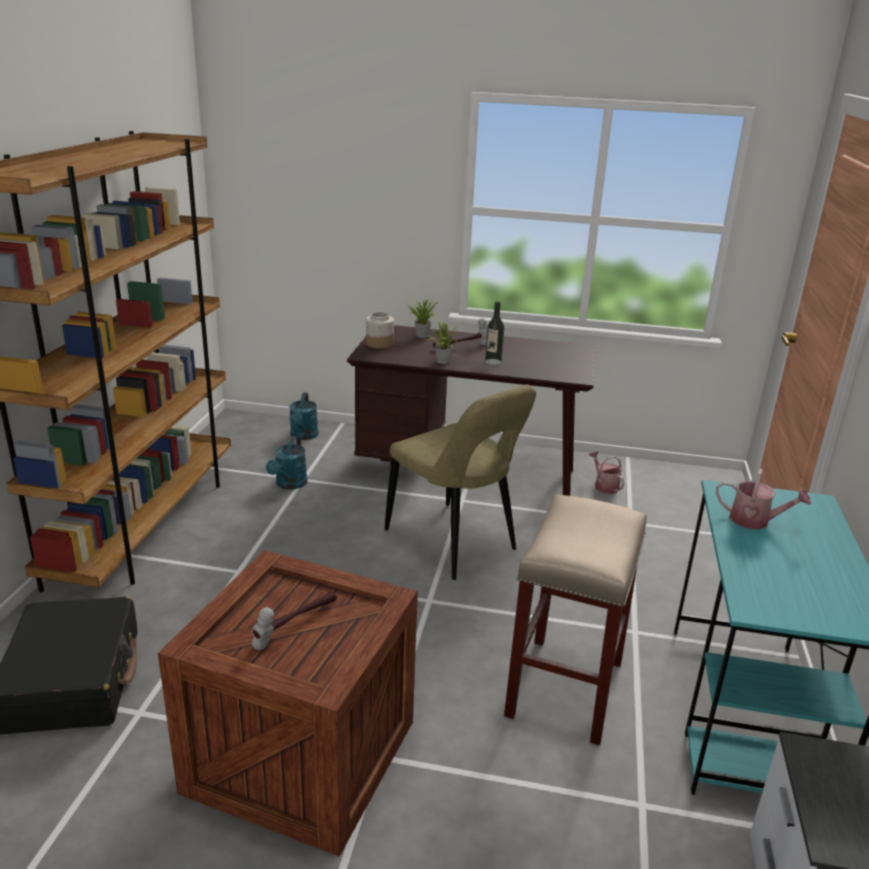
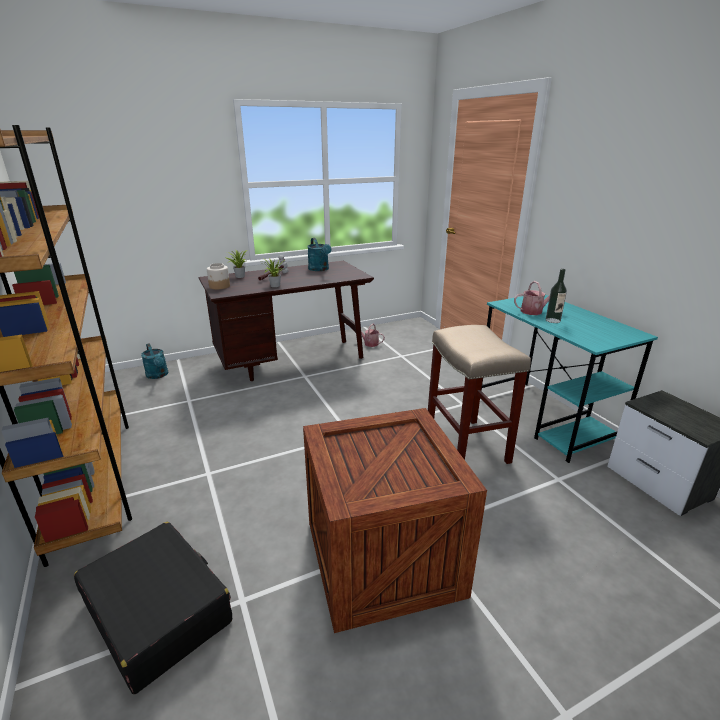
camera: 35 degrees left, 0 degrees up
hammer [252,591,337,650] -> none
turquoise watering can [266,436,307,490] -> turquoise watering can moved to [307,238,331,271]
beige chair [385,385,536,580] -> none
bottle [485,302,504,365] -> bottle moved to [546,269,567,323]

